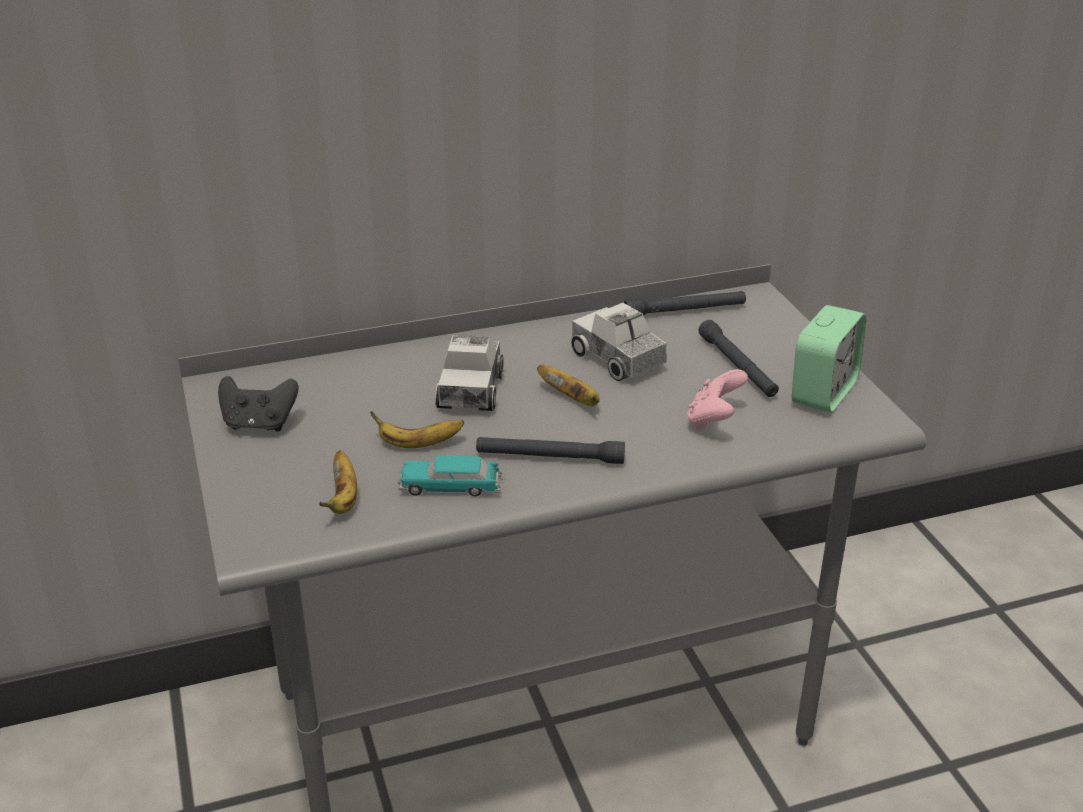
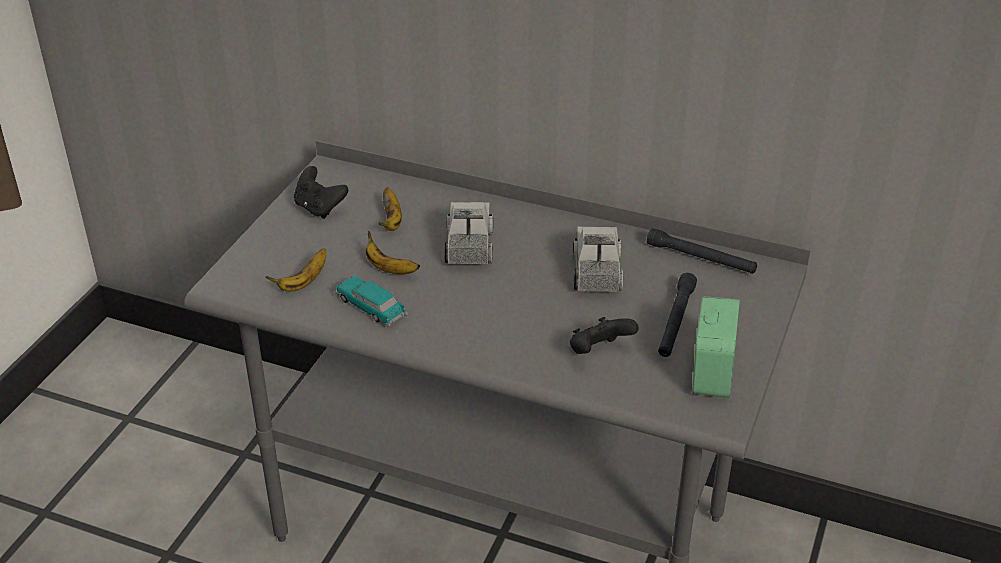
camera: 40 degrees right, 5 degrees up
toy truck [435,336,503,411] -> toy truck turned 135 degrees clockwise [445,202,493,264]
black flashlight [476,437,625,464] -> none
banana [537,365,600,406] -> banana moved to [379,187,402,231]
pink game controller [687,369,748,430] -> black game controller [570,317,639,354]
alarm clock [792,305,866,413] -> alarm clock turned 60 degrees counterclockwise [692,296,740,398]

